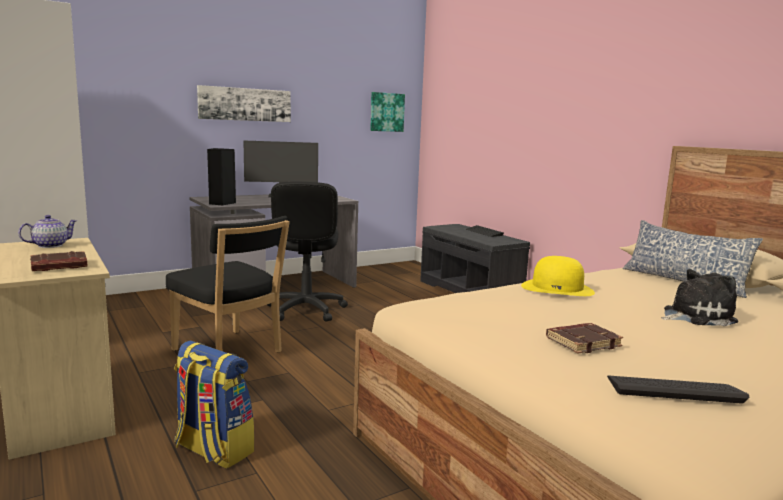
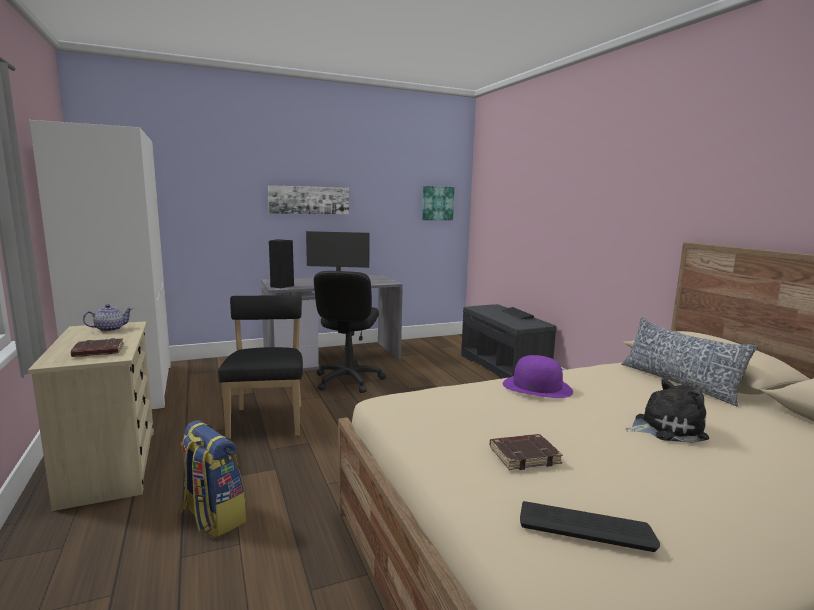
camera: 10 degrees right, 0 degrees up
black chair [166,216,290,353] -> black chair turned 150 degrees counterclockwise [218,295,303,439]
yellow hat [521,256,595,296] -> purple hat [503,355,573,398]

